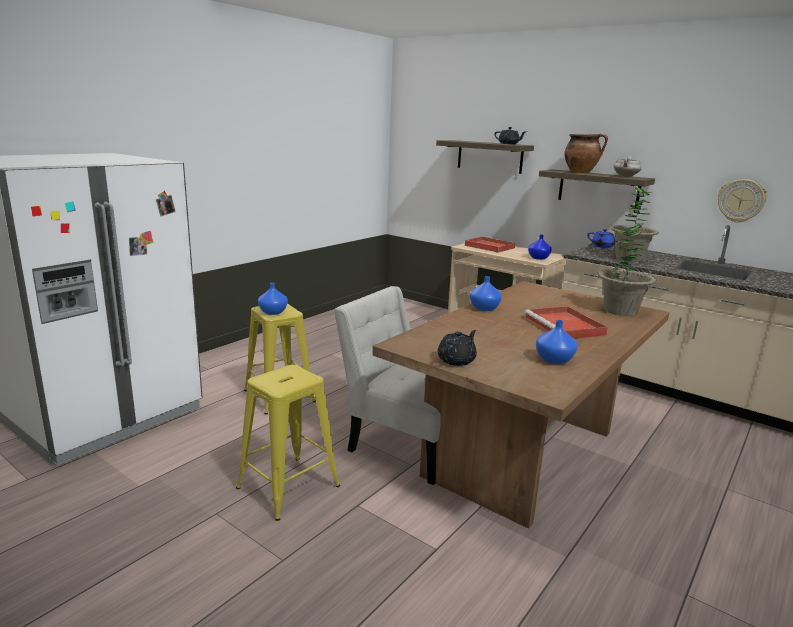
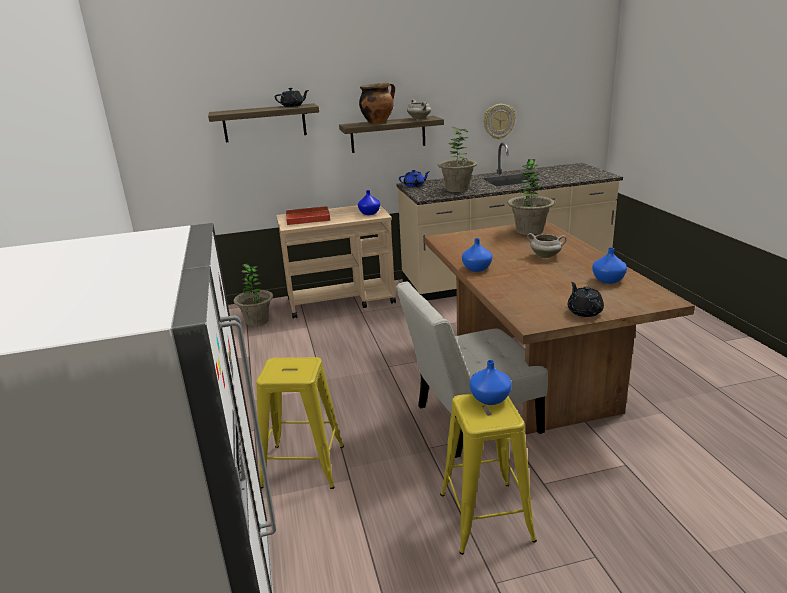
camera: 50 degrees left, 5 degrees up
blue vase [258,283,288,315] -> blue vase moved to [470,360,512,405]
red tray [525,306,608,339] -> white cooking pot [527,233,567,258]
none -> potted plant [233,263,273,326]

